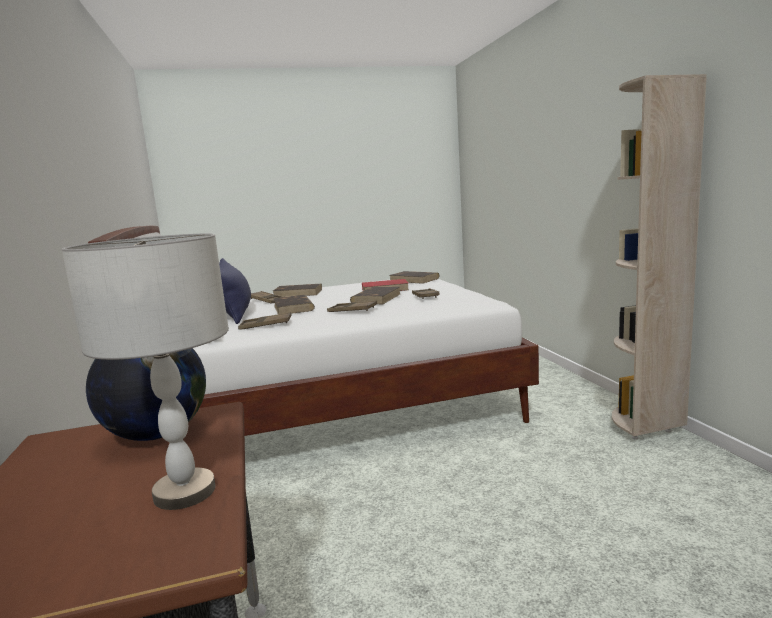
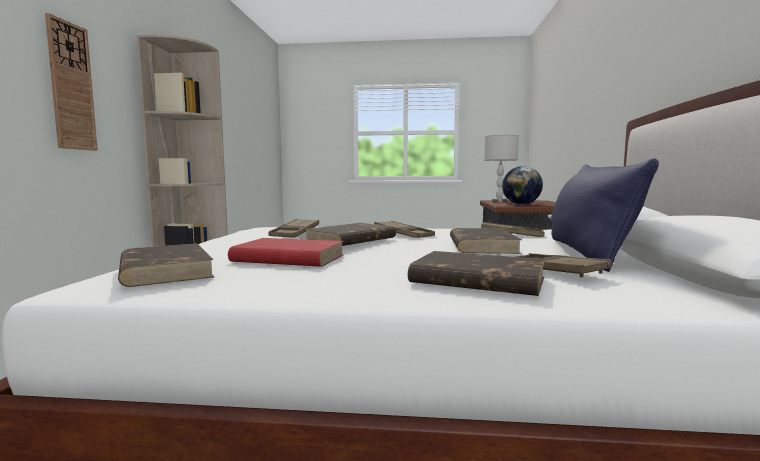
camera: 160 degrees left, 5 degrees down
none -> wall clock [45,13,98,151]

